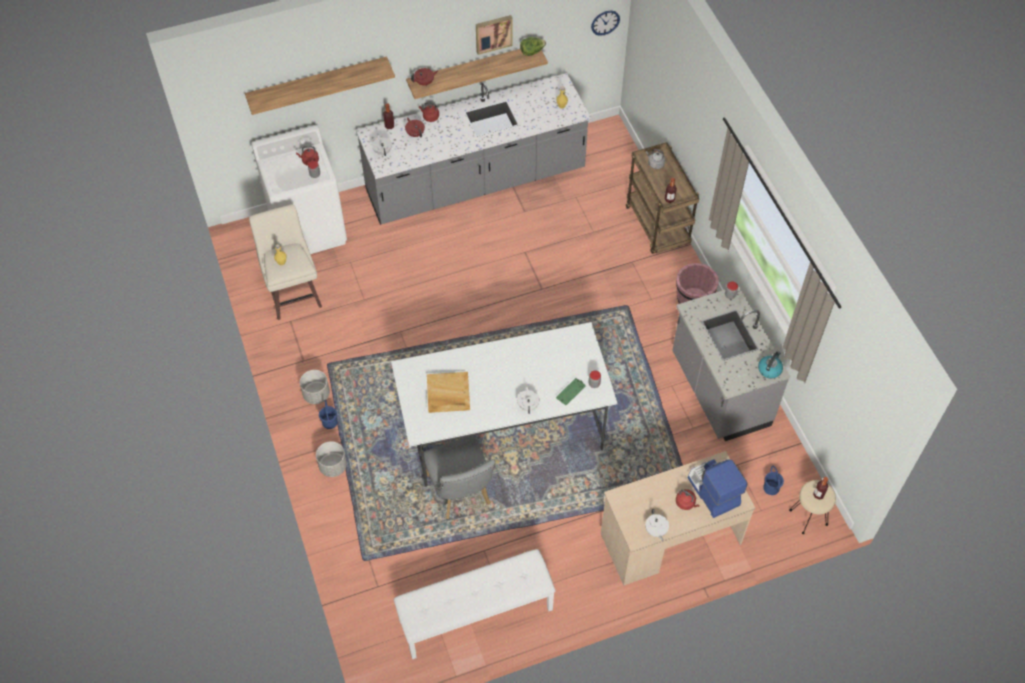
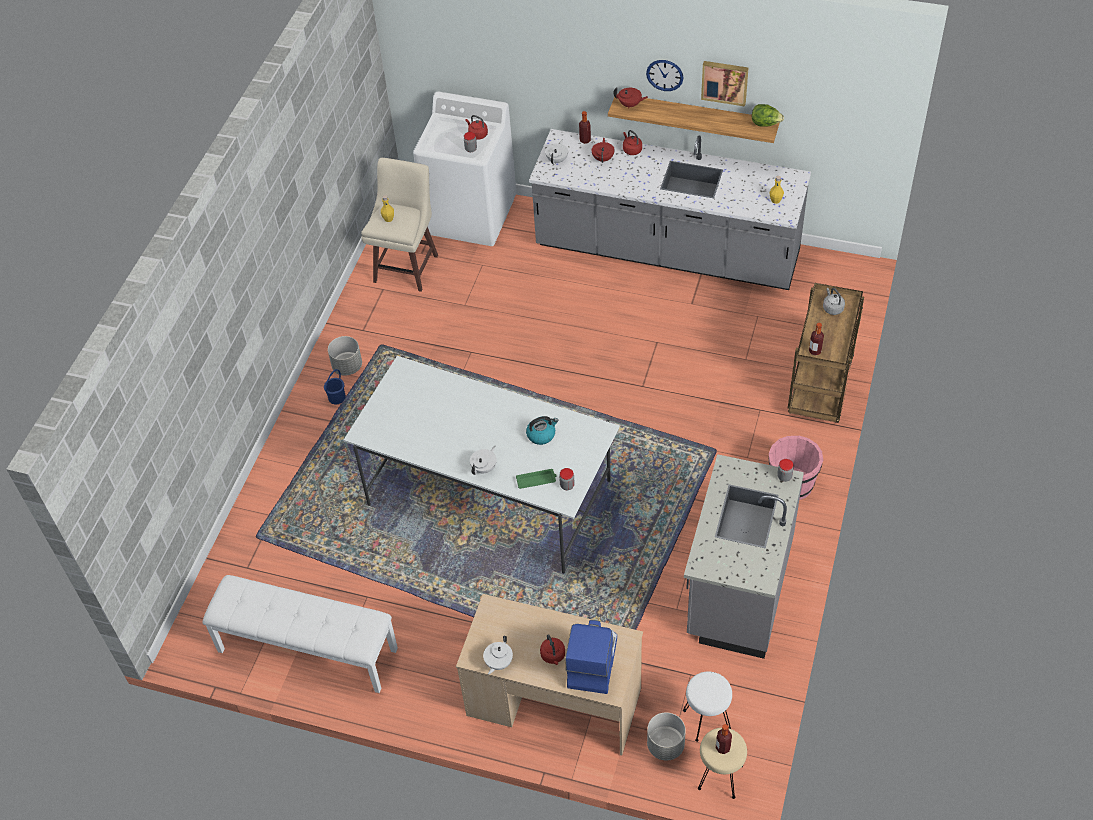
camera: 40 degrees right, 5 degrees down
shelf [245,56,395,115] -> none
grey planter [316,441,347,477] -> grey planter moved to [647,712,686,761]
grey chair [424,436,495,519] -> none
beige tray [427,372,470,413] -> none
wall clock [591,11,620,36] -> wall clock moved to [646,60,683,91]
kettle [758,351,783,379] -> kettle moved to [526,416,558,445]
blue bucket [763,466,784,495] -> white stool [683,671,732,742]

